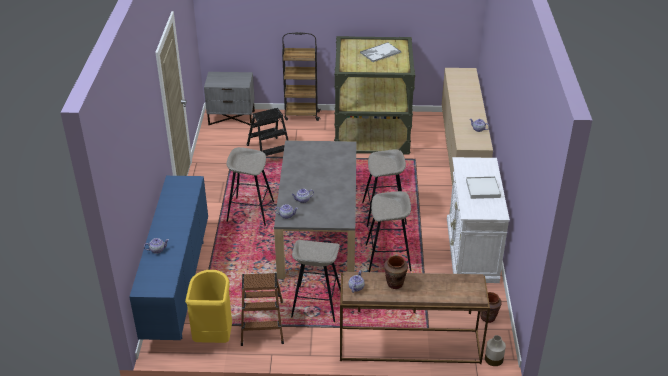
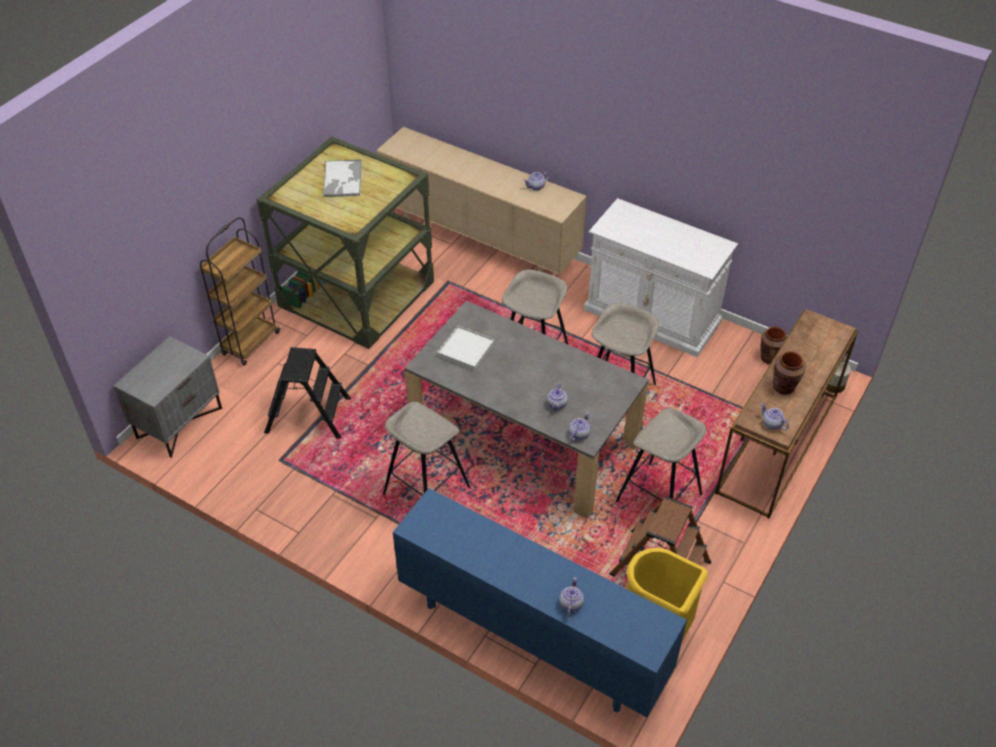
camera: 60 degrees left, 10 degrees up
white tray [466,176,501,199] -> white tray moved to [437,326,495,371]

